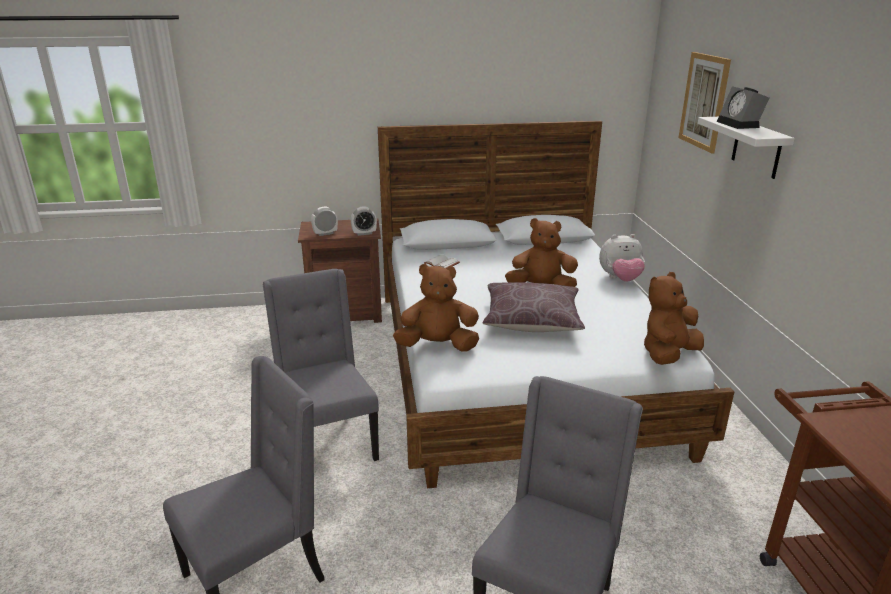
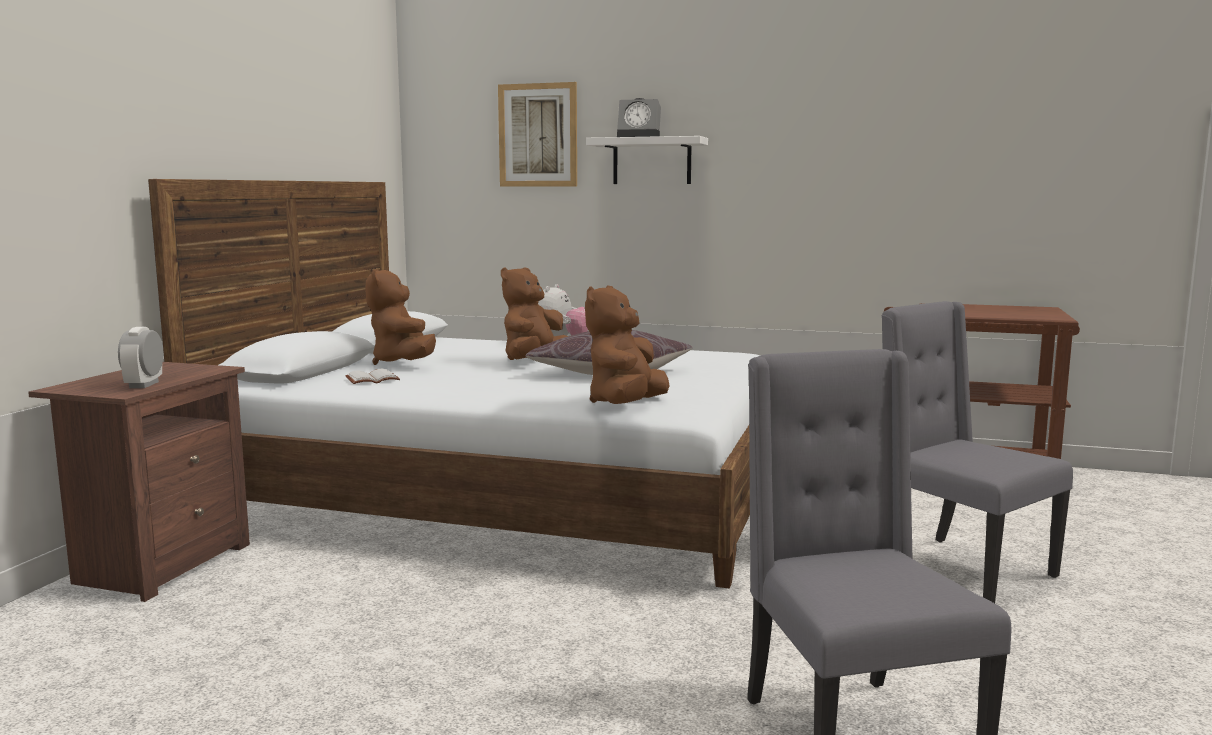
camera: 65 degrees left, 15 degrees down
grey chair [263,269,379,461] -> none
alarm clock [351,206,377,236] -> none
brown plush toy [644,272,704,365] -> brown plush toy moved to [365,269,436,365]

